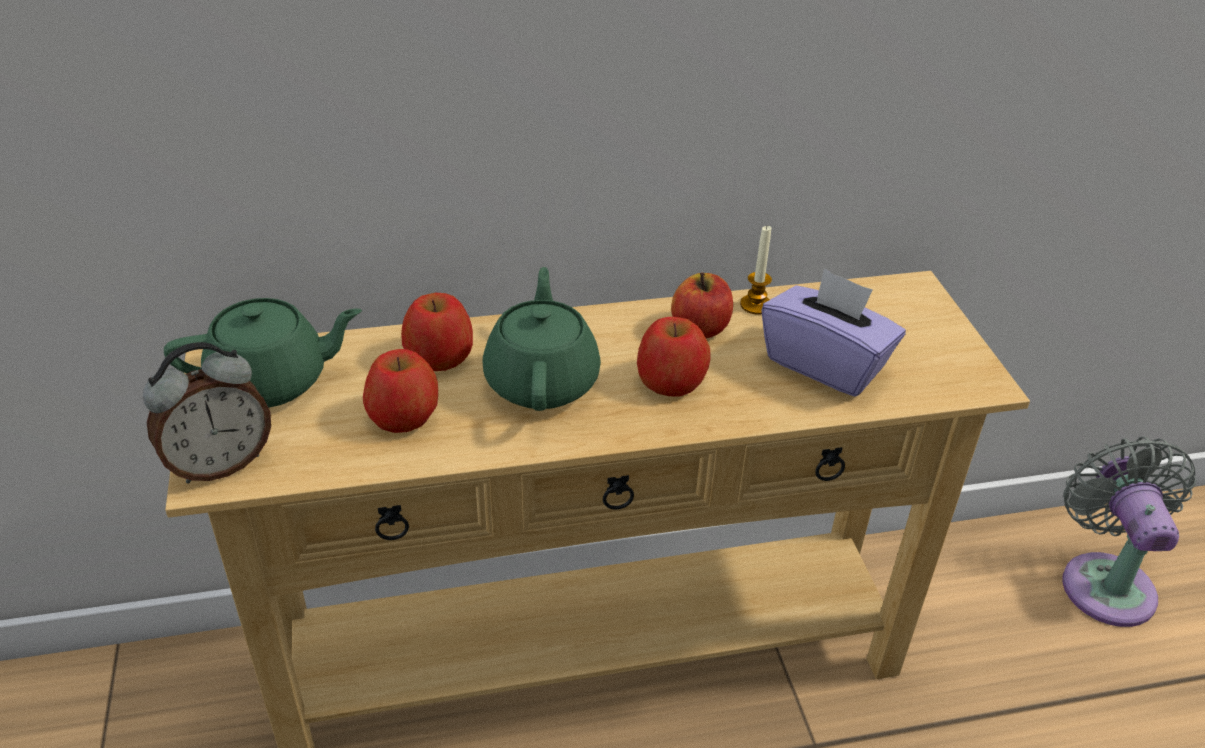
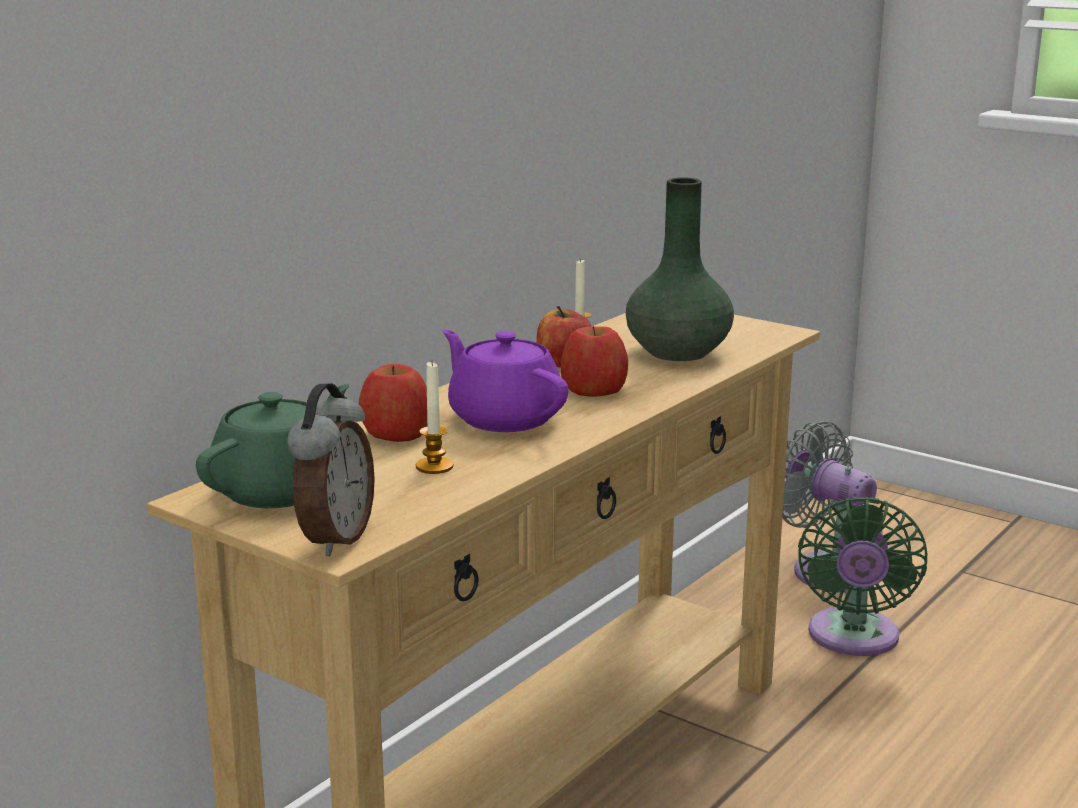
camera: 40 degrees left, 20 degrees down
apple [363,349,438,433] -> candle [416,362,453,474]
green teapot [483,267,601,411] -> purple teapot [442,330,569,432]
purple tissue box [762,268,906,397] -> green vase [626,177,734,361]
none -> green fan [798,497,927,656]

